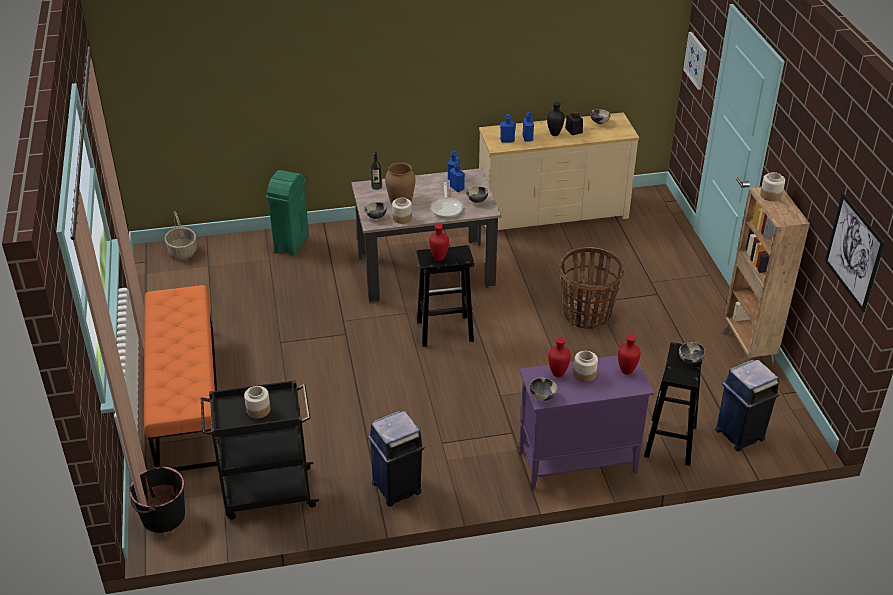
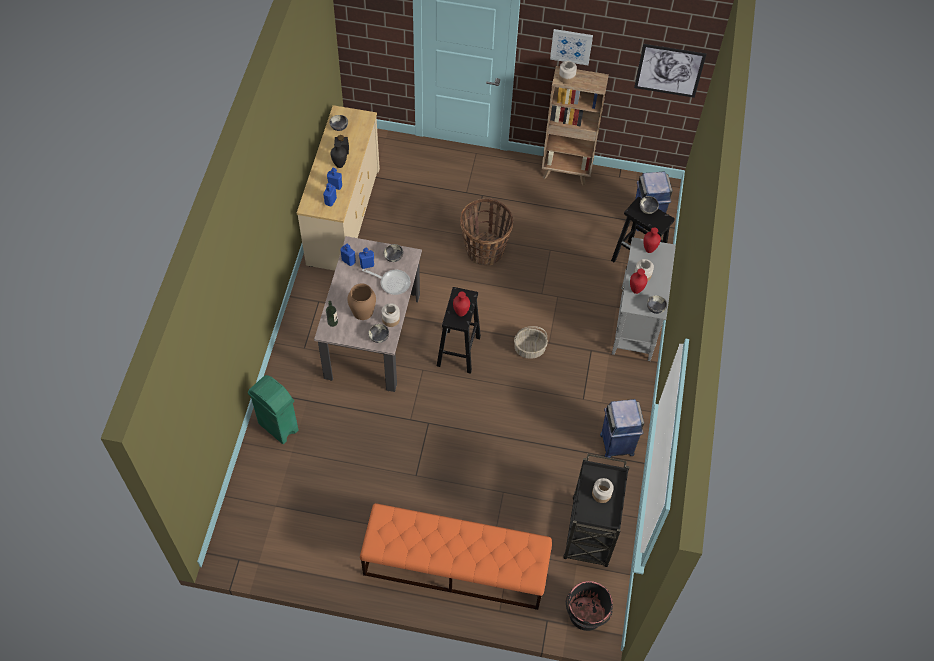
camera: 70 degrees left, 20 degrees up
basket [164,211,197,259] -> basket moved to [514,326,548,359]
purple cabinet [519,355,654,489] -> grey cabinet [612,237,676,361]
picture [683,32,707,90] -> picture moved to [550,29,593,65]

